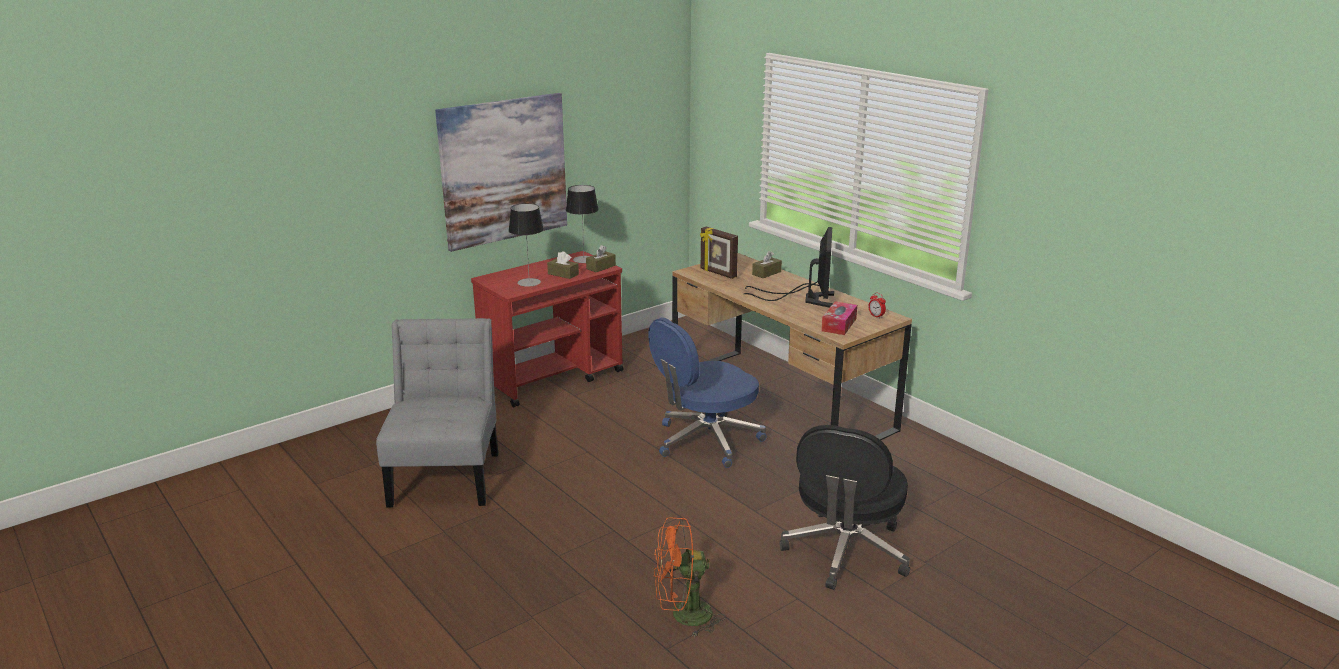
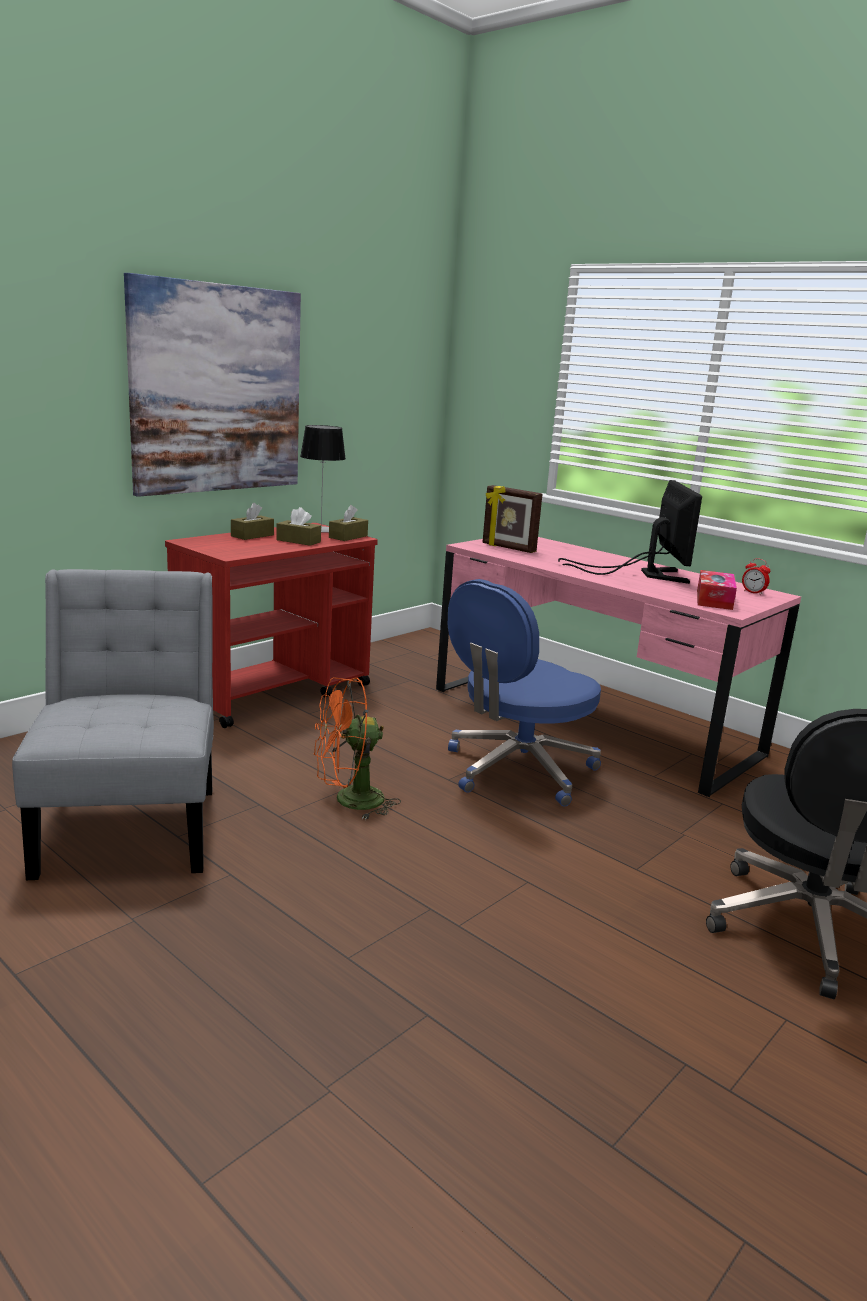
camera: 10 degrees left, 5 degrees down
table lamp [509,203,544,287] -> none
orange fan [654,518,726,637] -> orange fan moved to [314,677,401,820]
brown desk [672,253,912,440] -> pink desk [436,537,801,797]
brown tissue box [752,251,782,278] -> brown tissue box moved to [231,503,274,540]

